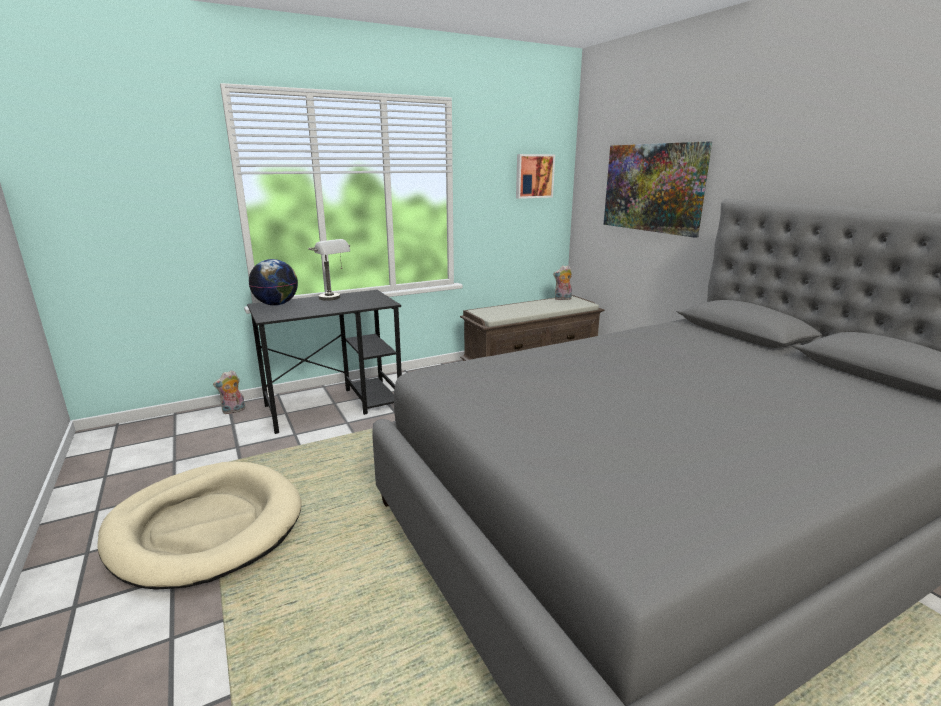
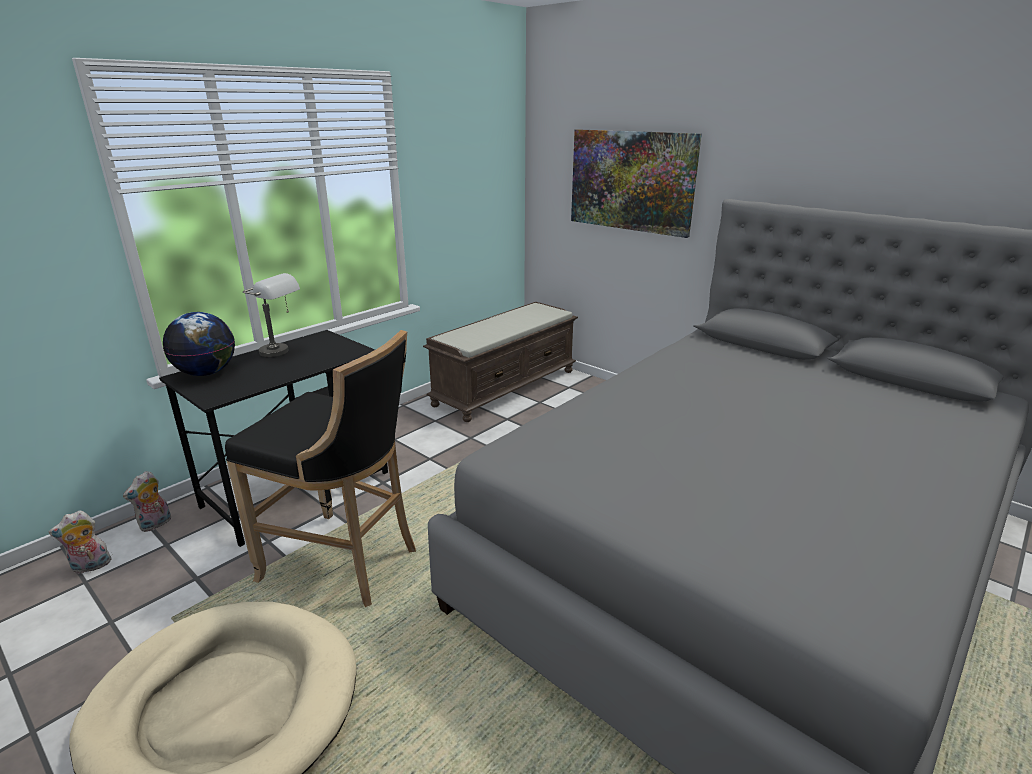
camera: 20 degrees left, 5 degrees up
picture [516,154,555,199] -> none
plush toy [553,265,572,300] -> plush toy moved to [48,510,111,574]
none -> black stool [225,330,416,607]

